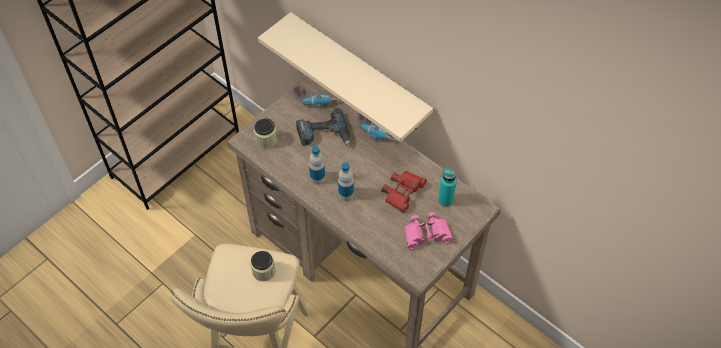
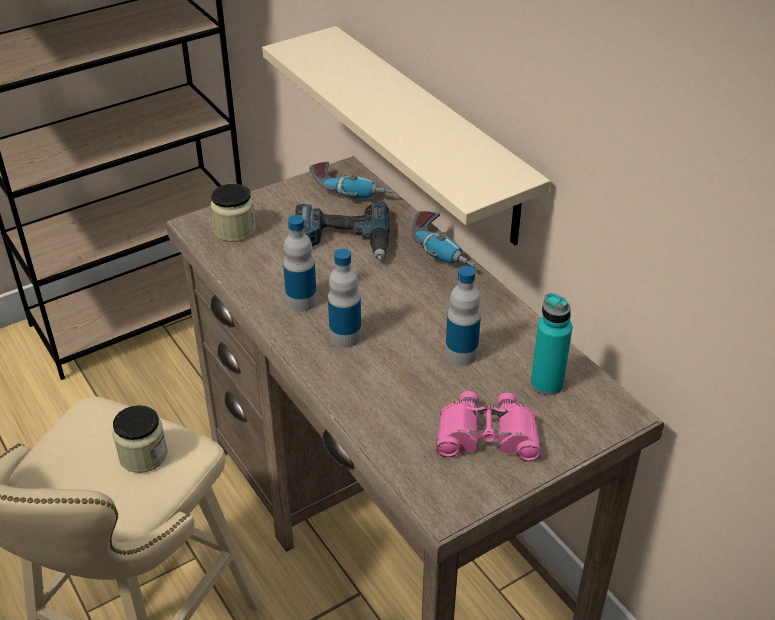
camera: 15 degrees right, 15 degrees down
red binoculars [382,171,427,213] -> bottle [445,266,481,366]

